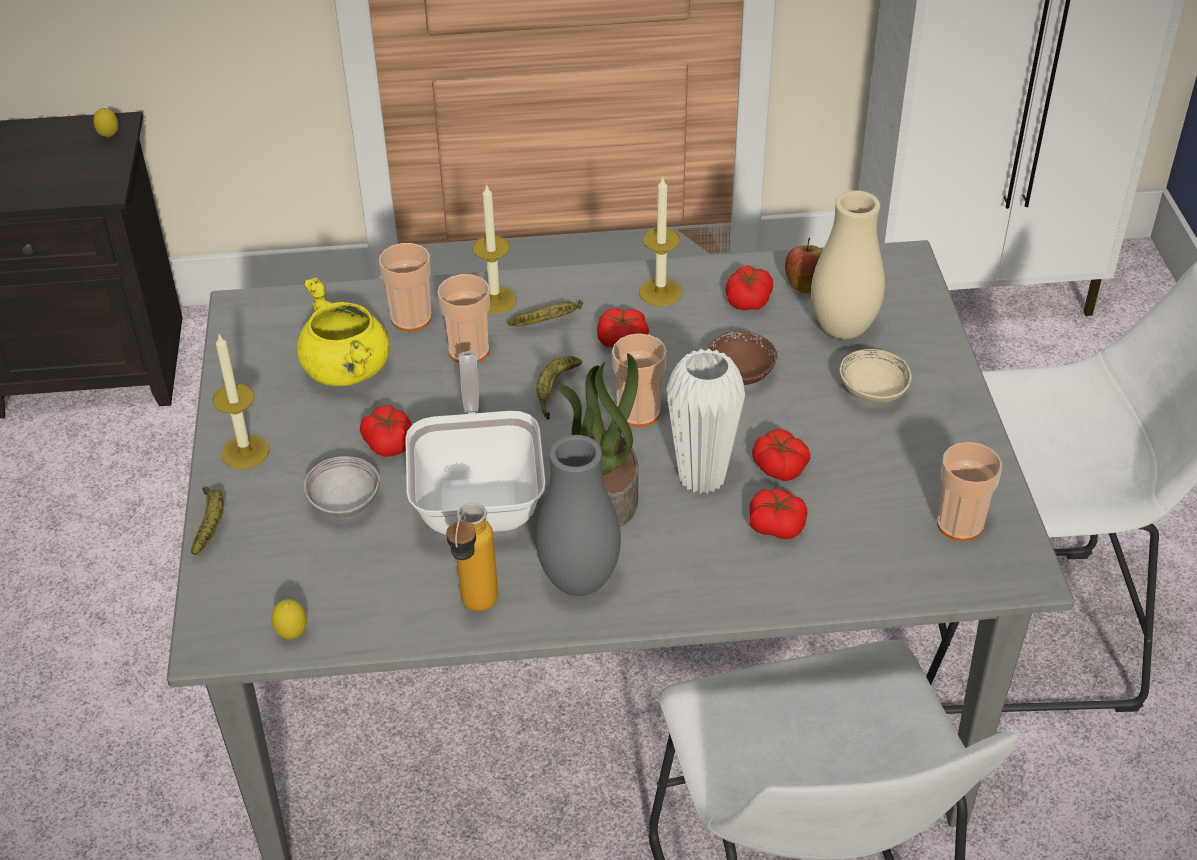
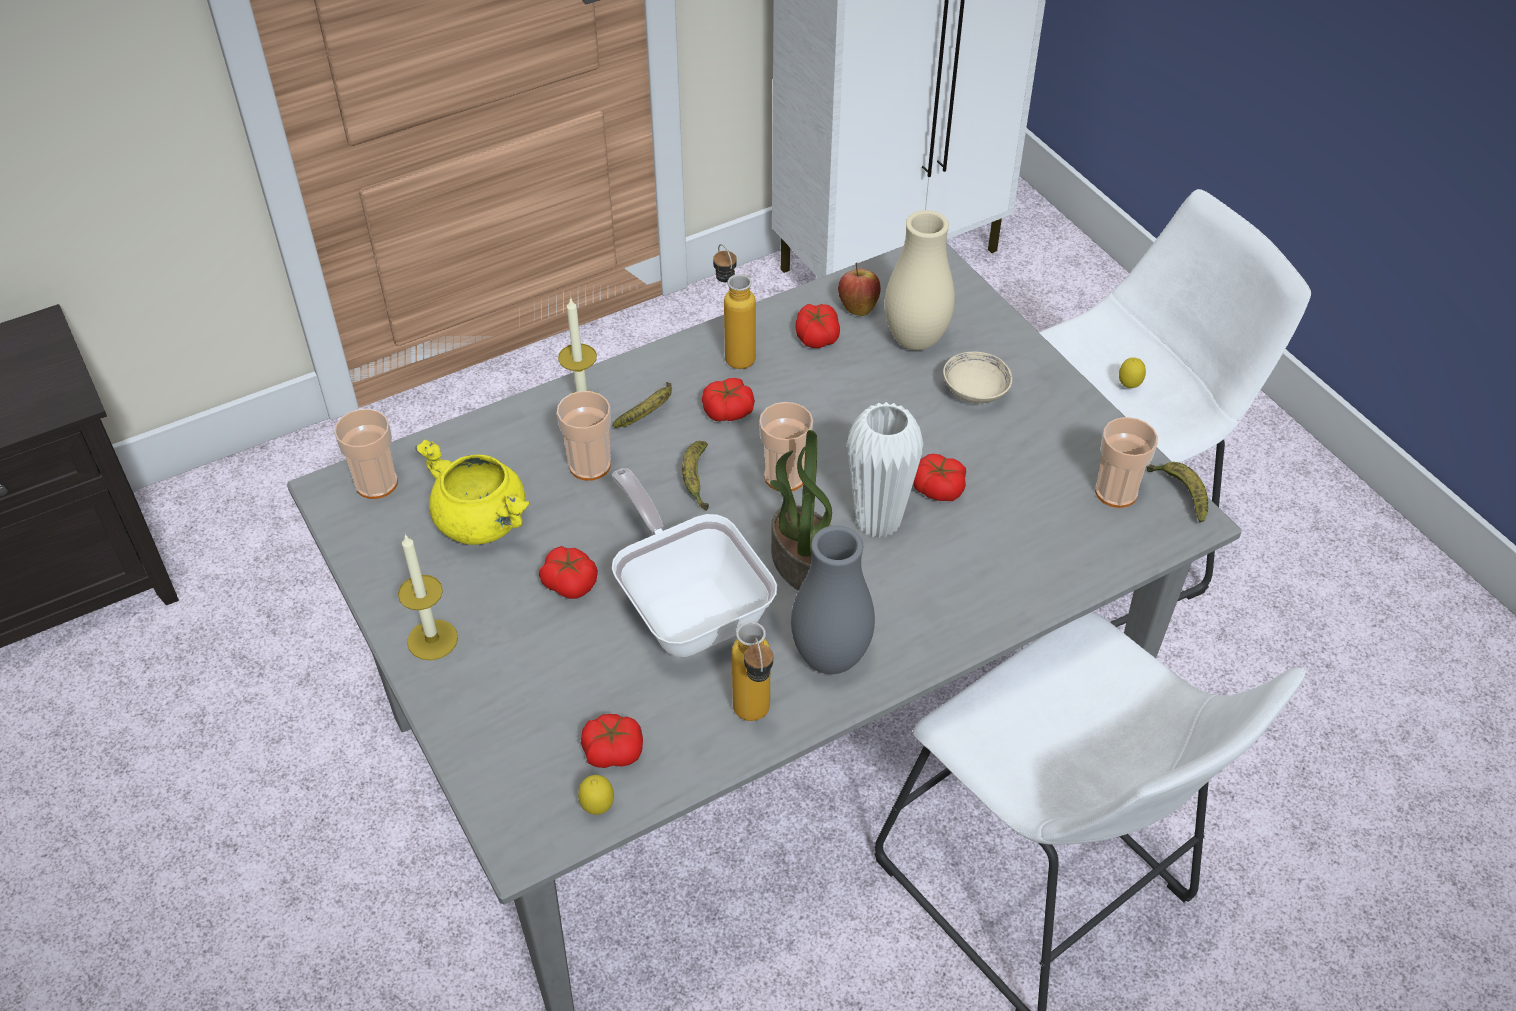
camera: 25 degrees left, 5 degrees up
lemon [93,108,118,138] -> lemon moved to [1119,358,1146,388]
banana [191,487,224,555] -> banana moved to [1147,462,1208,523]
grey bowl [304,456,380,517] -> none
cup [379,243,431,331] -> cup moved to [334,409,398,499]
candle [639,176,682,306] -> bottle [713,244,756,369]
brown bowl [708,331,778,385] -> none
tomato [749,488,807,539] -> tomato moved to [581,714,643,768]

